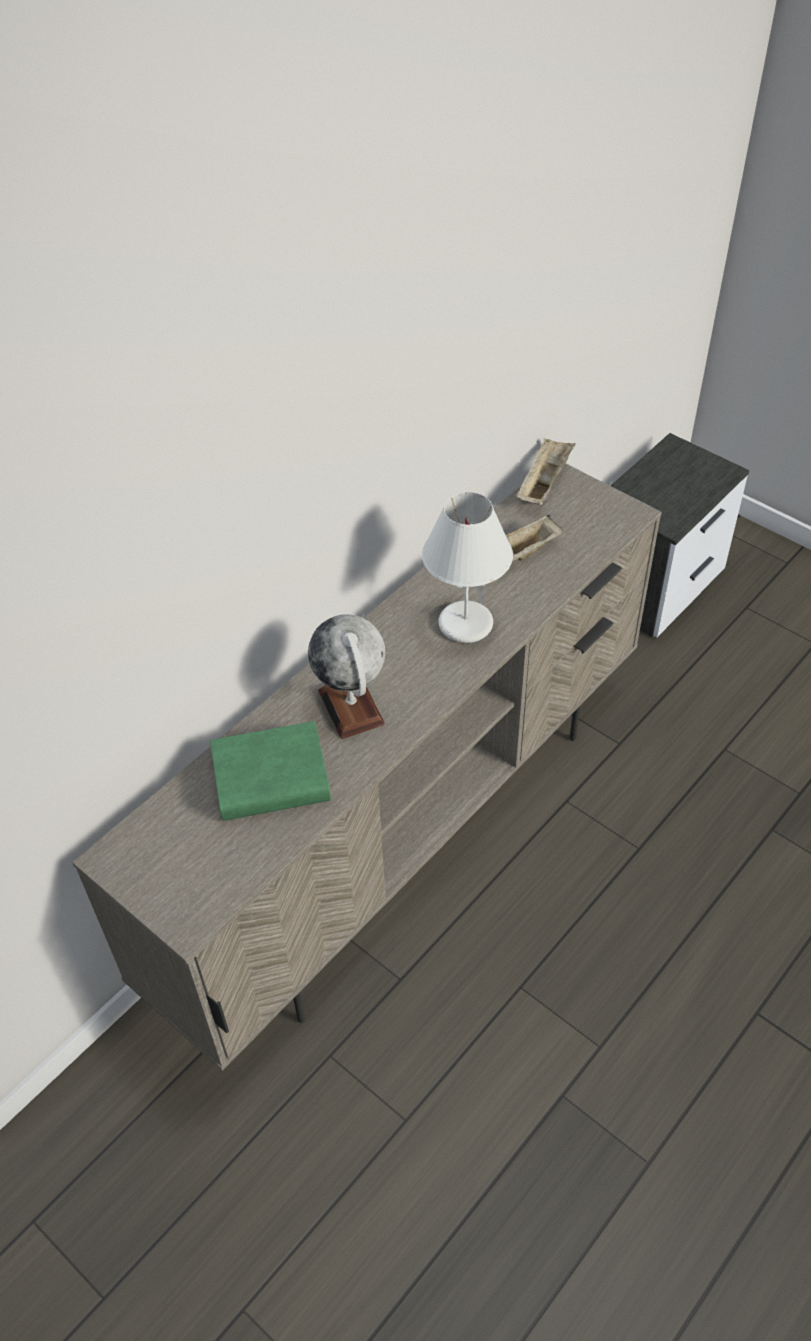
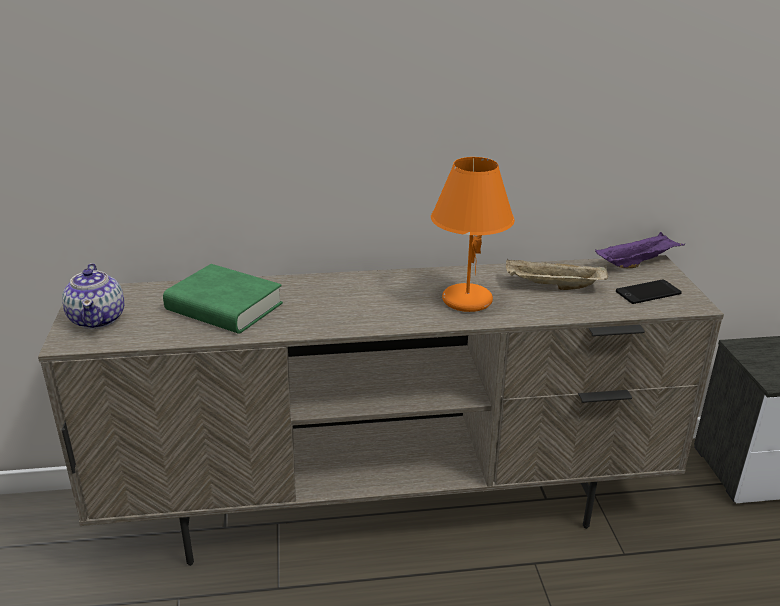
camera: 40 degrees right, 20 degrees down
globe [308,614,385,739] -> none
white table lamp [422,492,513,643] -> orange table lamp [431,157,515,312]
beige tray [516,438,575,505] -> purple tray [595,232,685,268]
none -> teapot [62,263,125,329]
none -> phone [616,280,682,304]

